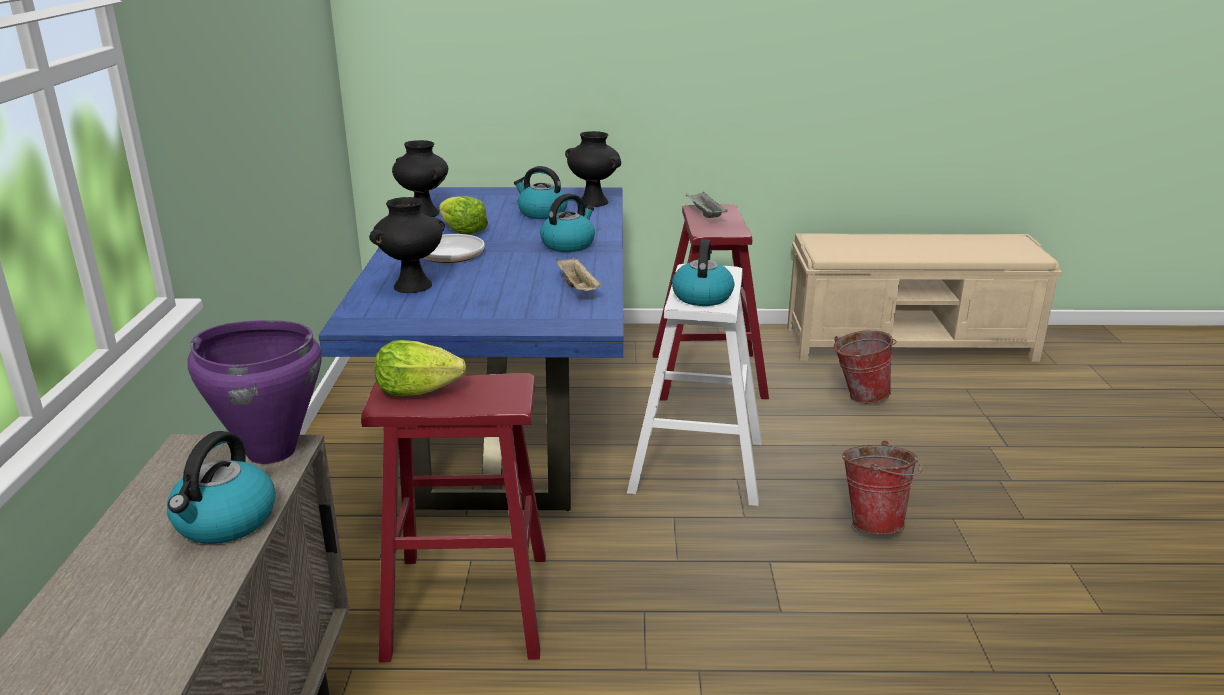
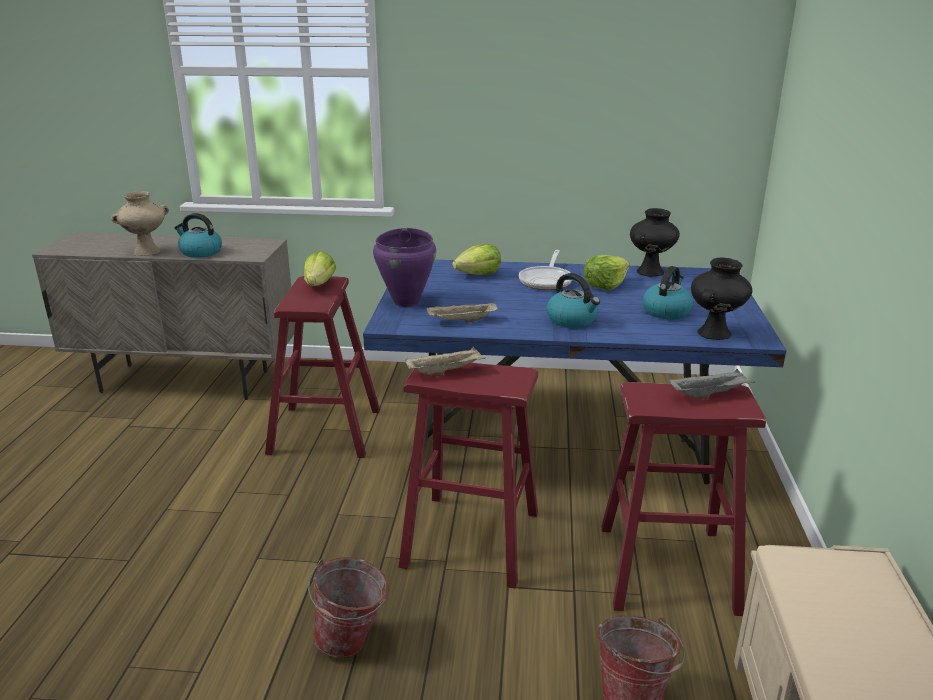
camera: 95 degrees right, 0 degrees up
purple cooking pot [187,320,322,464] -> purple cooking pot moved to [373,228,436,307]
black vase [369,197,445,293] -> lettuce [452,244,501,275]
white stool [627,264,762,506] -> red stool [399,362,538,589]
kettle [672,239,734,306] -> beige tray [405,347,486,376]
none -> beige vase [111,191,169,256]

